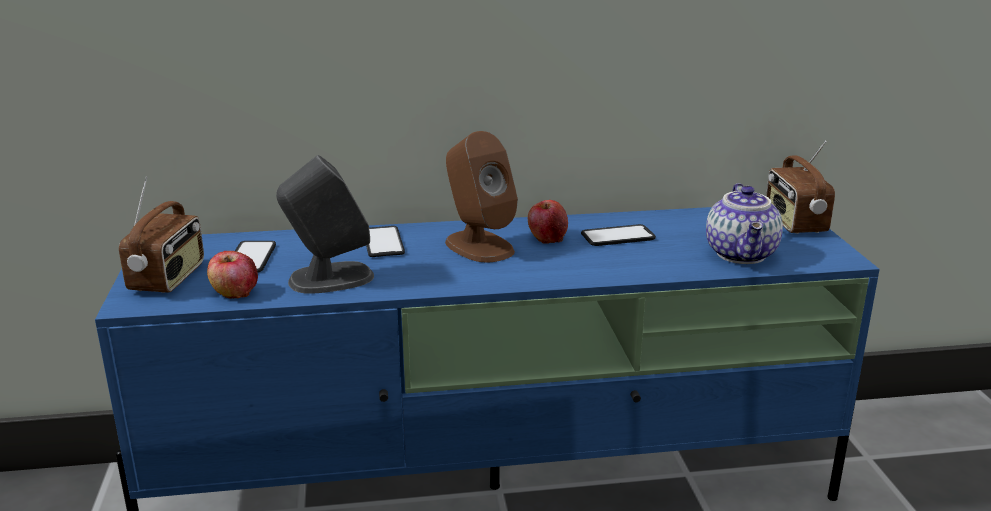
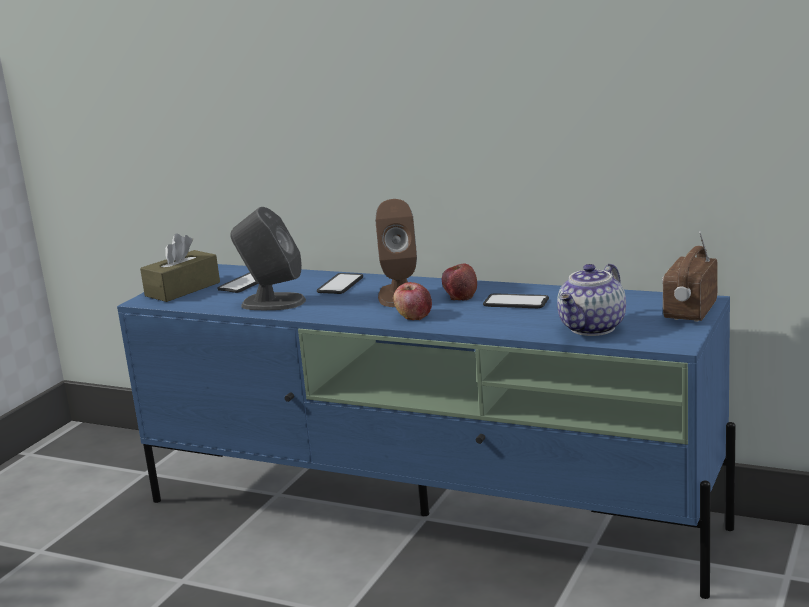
camera: 35 degrees right, 5 degrees down
radio [119,176,204,293] -> brown tissue box [140,234,220,302]
apple [207,251,258,299] -> apple moved to [393,282,432,320]

